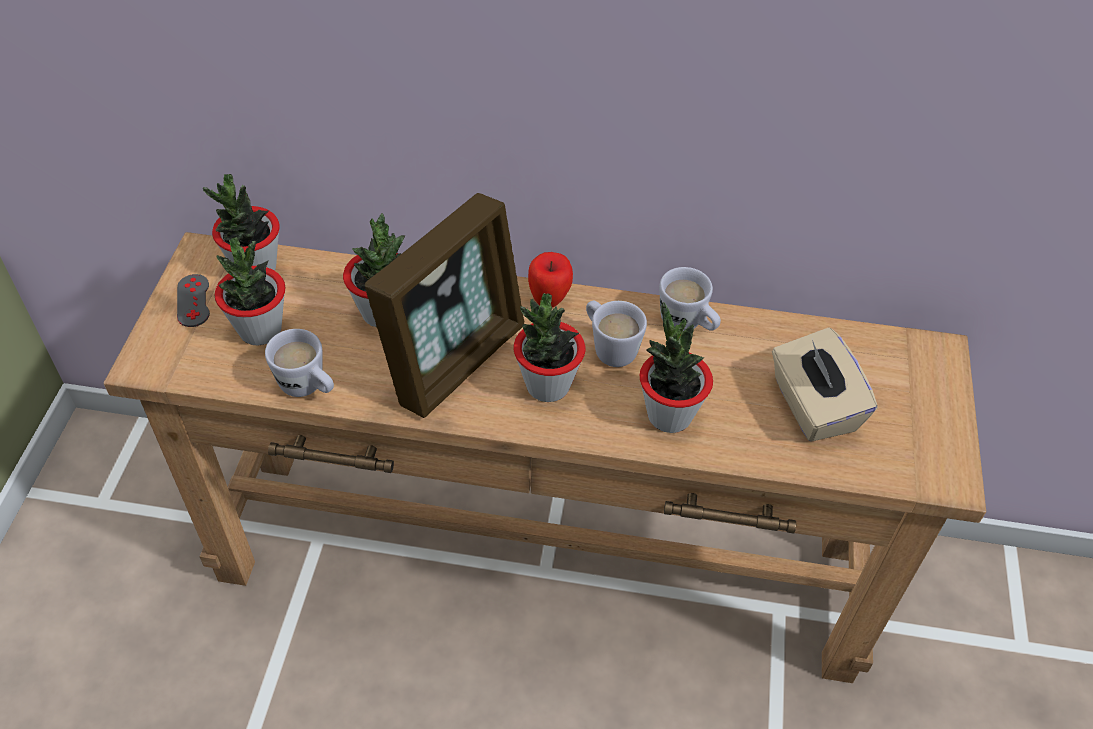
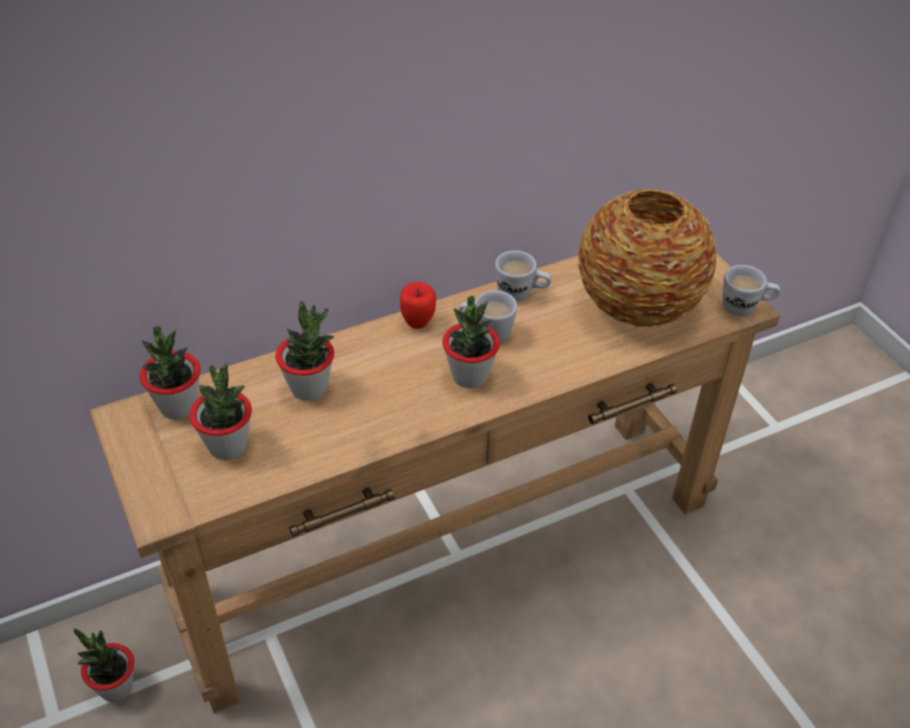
camera: 35 degrees left, 5 degrees down
grey game controller [177,274,210,327] -> none
white mug [265,329,334,397] -> white mug moved to [722,265,780,316]
picture frame [365,193,524,418] -> none
potted plant [640,302,713,433] -> potted plant moved to [74,628,134,702]
beige tissue box [772,327,877,442] -> vase [578,189,716,327]

